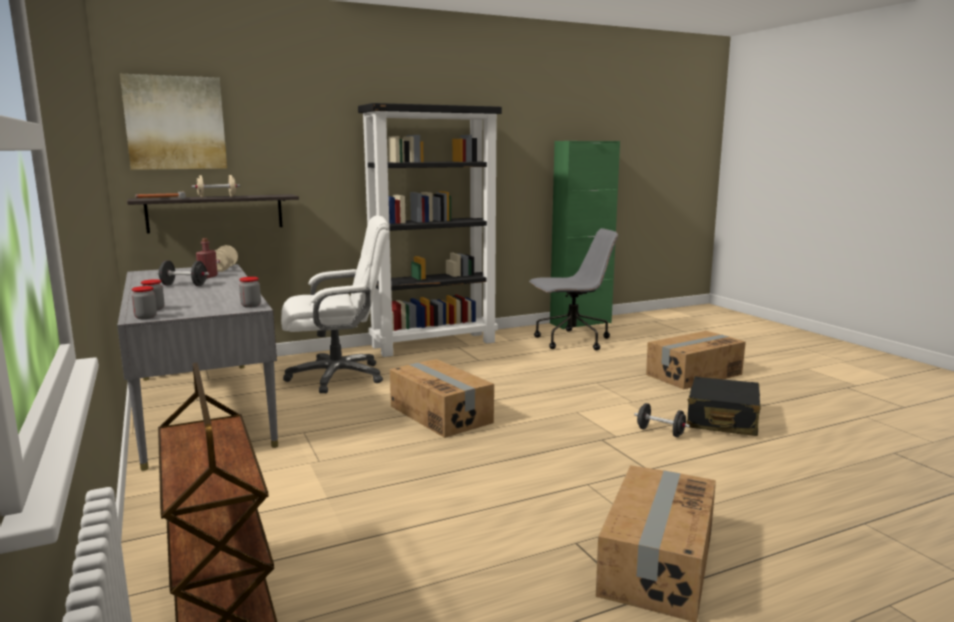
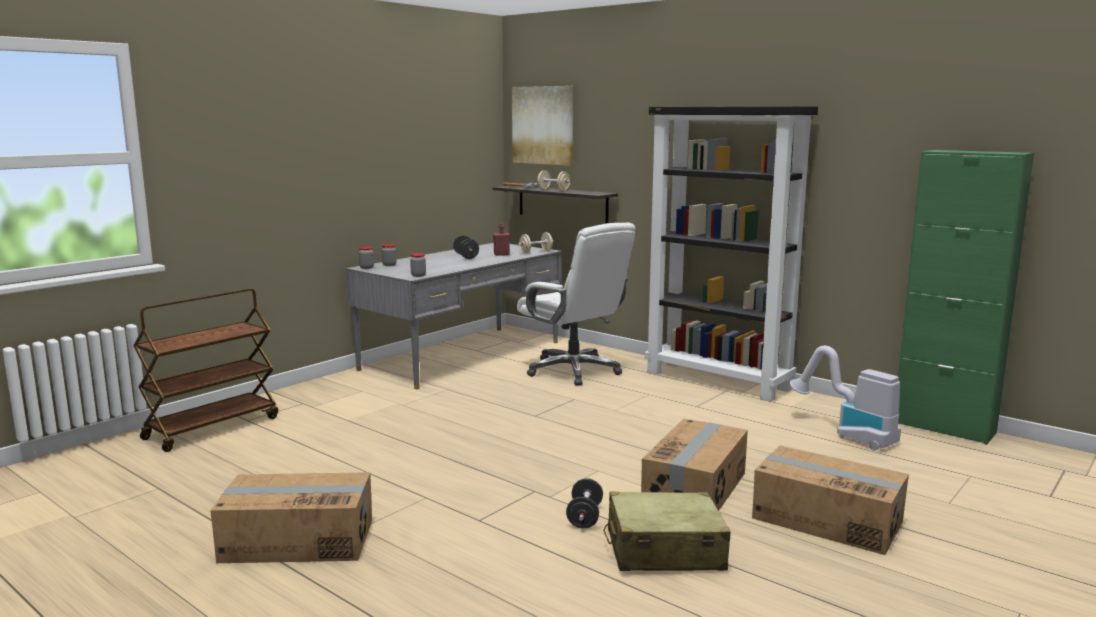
camera: 65 degrees right, 0 degrees up
cardboard box [390,359,494,438] -> cardboard box moved to [641,419,748,511]
grey office chair [529,228,618,350] -> vacuum cleaner [790,346,901,451]
black suitcase [687,377,761,436] -> beige suitcase [603,491,731,571]

